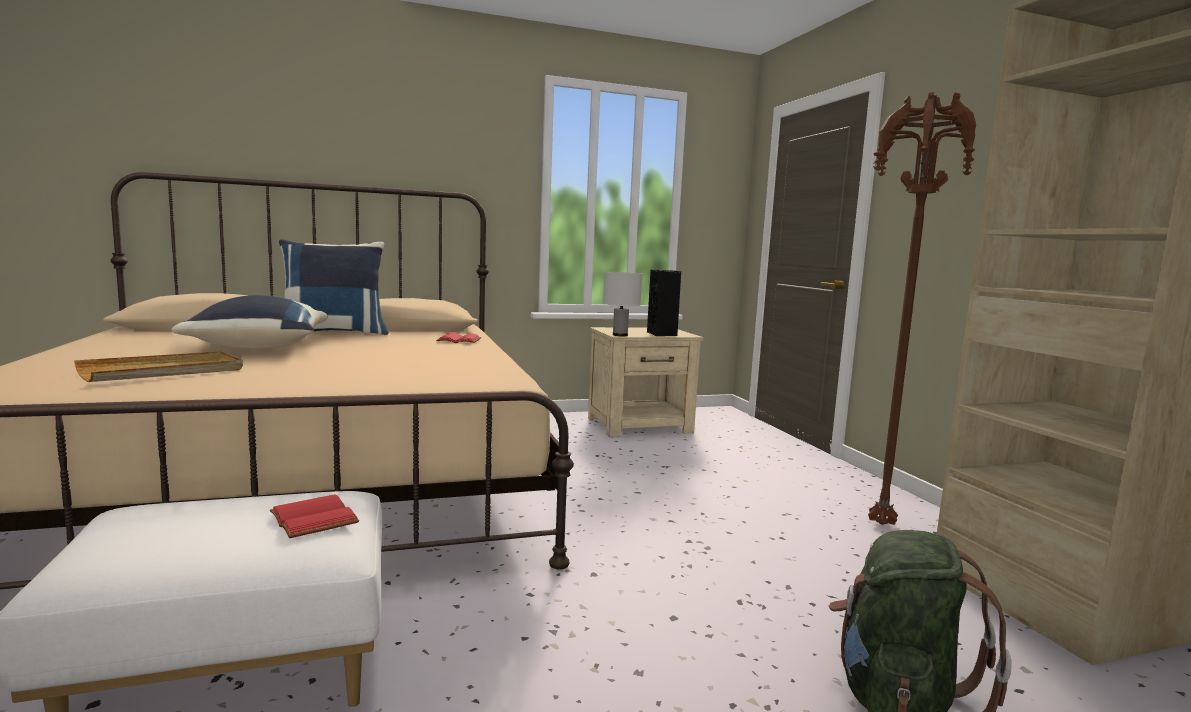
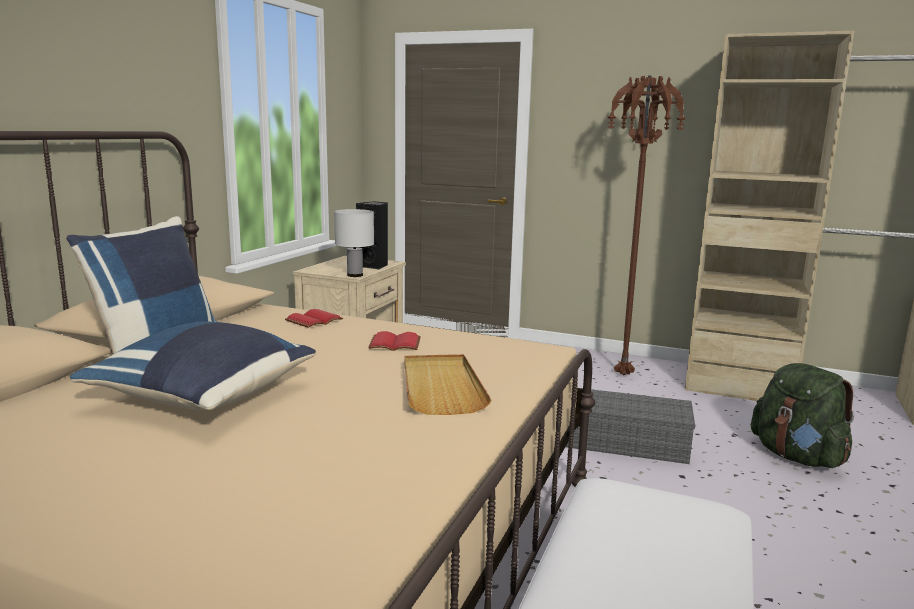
camera: 50 degrees left, 5 degrees up
beige tray [74,351,243,382] -> beige tray moved to [404,354,492,415]
red book [270,494,359,538] -> red book moved to [368,331,421,351]
none -> grey storage box [566,388,695,464]

